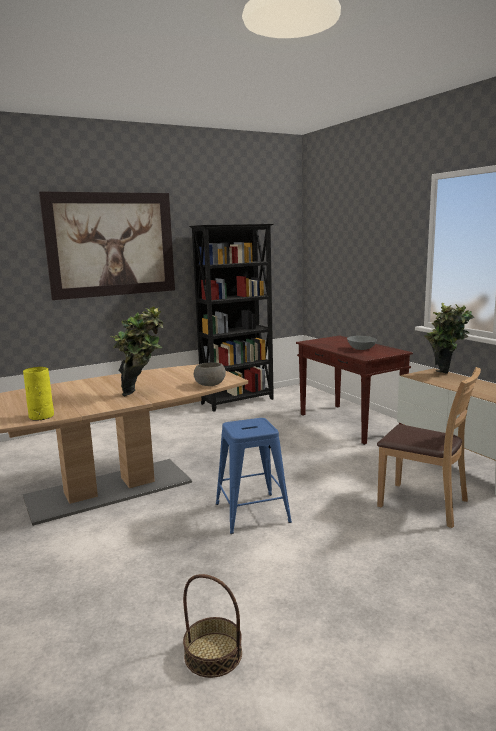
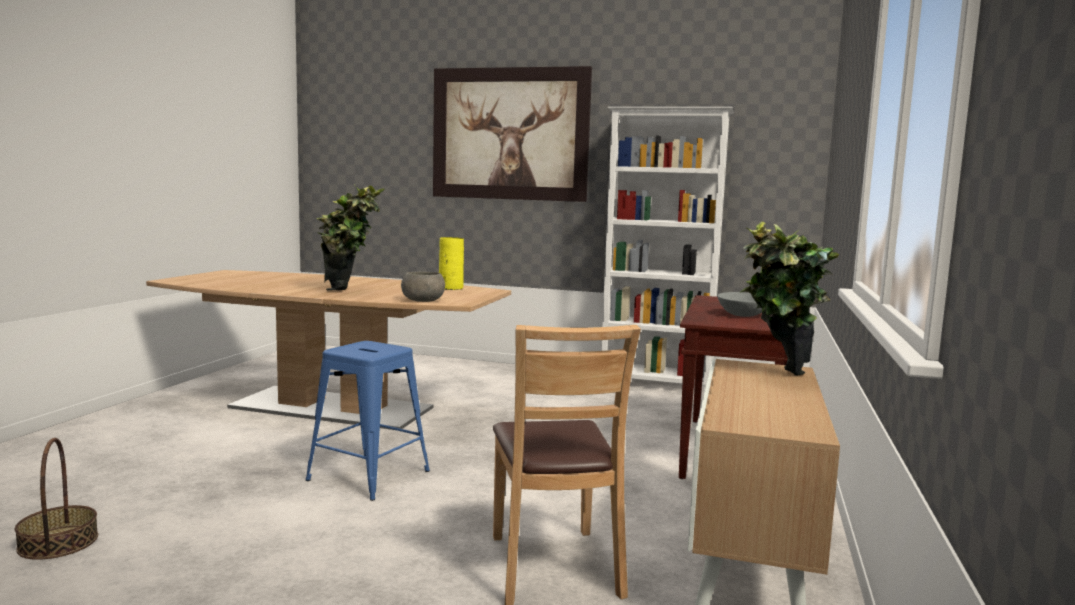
camera: 45 degrees right, 5 degrees down
yellow vase [23,367,54,421] -> yellow vase moved to [439,237,464,290]
black bookcase [189,224,274,412] -> white bookcase [601,107,734,392]

